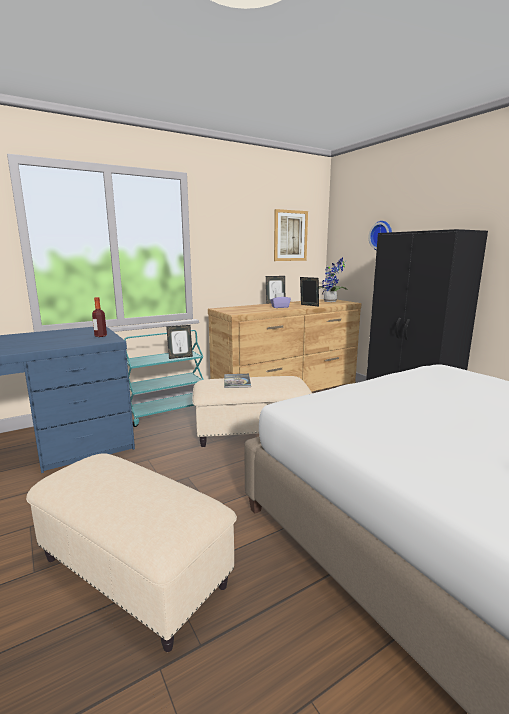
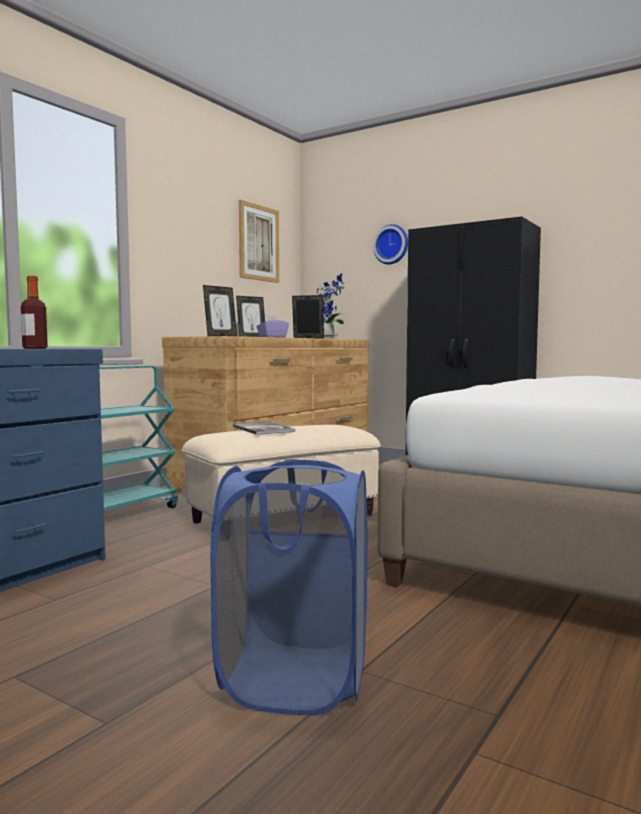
camera: 25 degrees left, 10 degrees down
beige ottoman [26,453,237,652] -> blue laundry basket [211,459,367,715]
picture frame [166,325,193,359] -> picture frame moved to [203,285,237,336]

